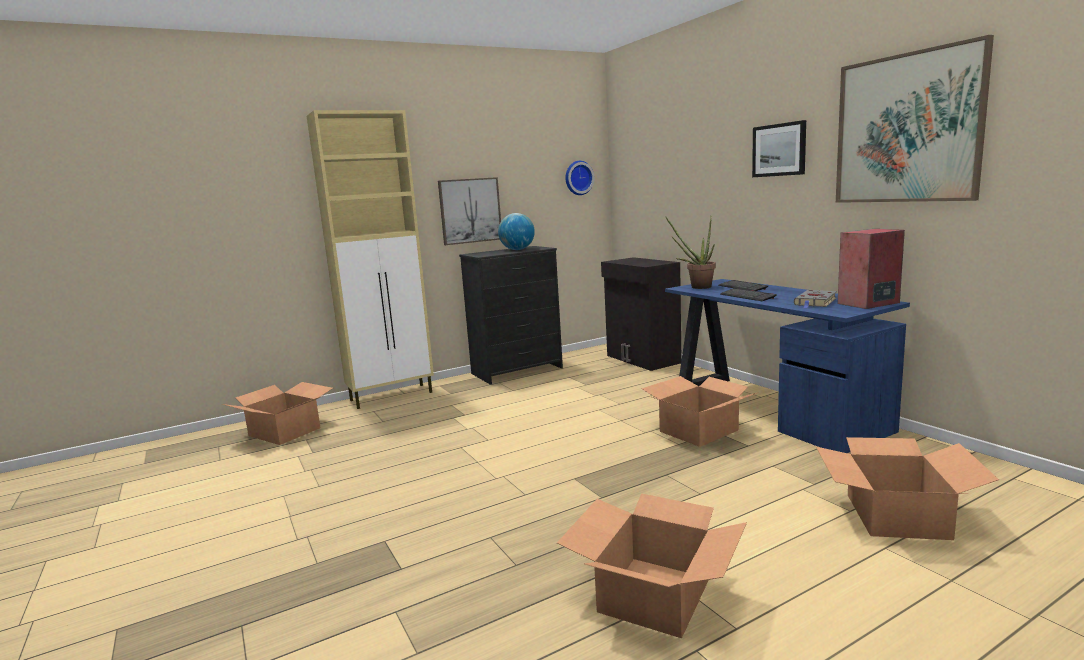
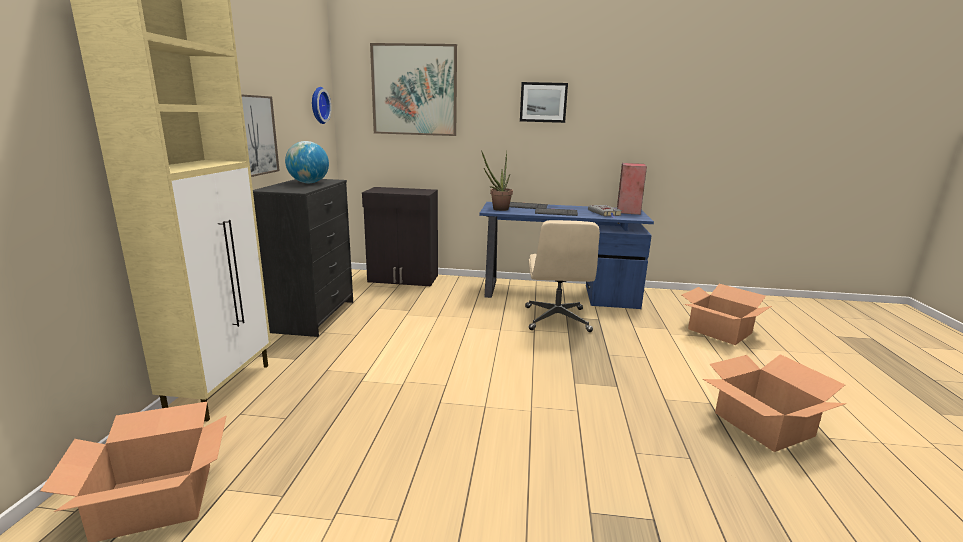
camera: 55 degrees left, 5 degrees up
cardboard box [642,376,759,447] -> beige office chair [525,220,600,332]
picture [836,35,994,203] -> picture moved to [370,43,457,136]

